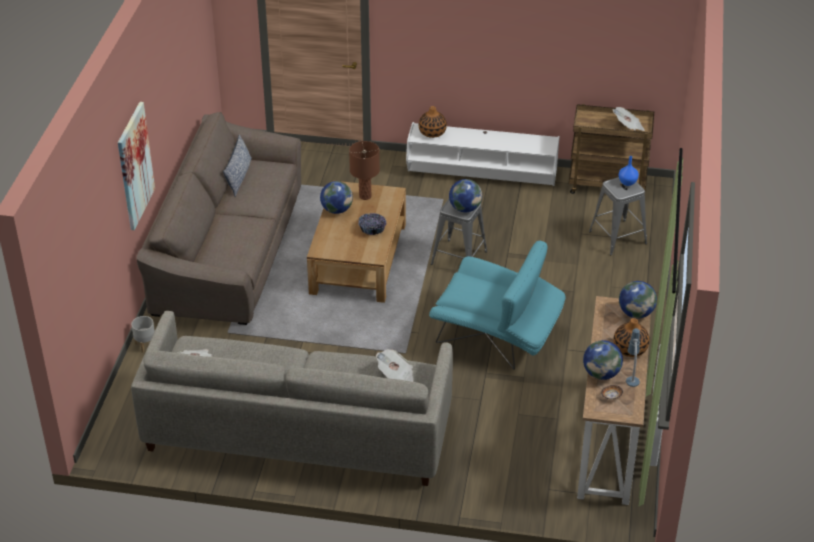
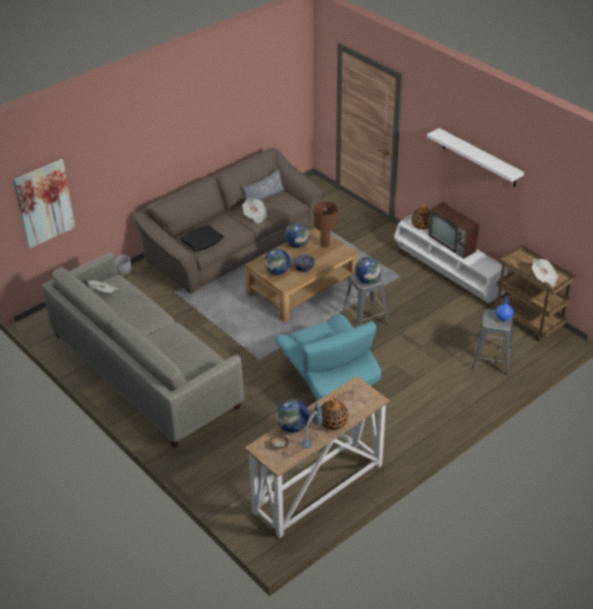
camera: 40 degrees right, 0 degrees up
picture [118,102,155,230] -> picture moved to [13,159,75,249]
newspaper [376,349,413,382] -> newspaper moved to [242,198,268,224]
globe [619,281,657,318] -> globe moved to [264,249,290,275]
none -> black pillow [180,225,224,251]
none -> white shelf [427,128,524,187]
none -> television [428,202,479,259]

